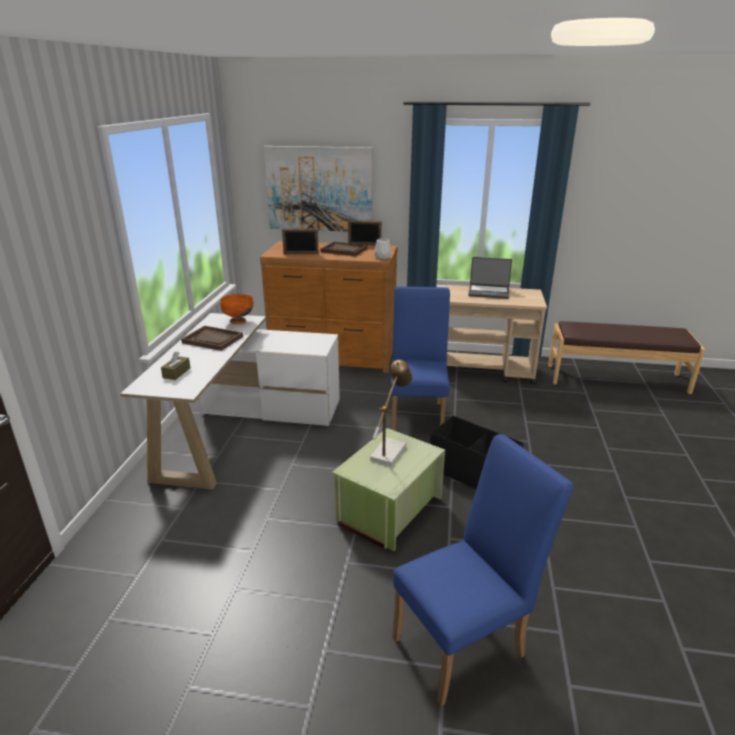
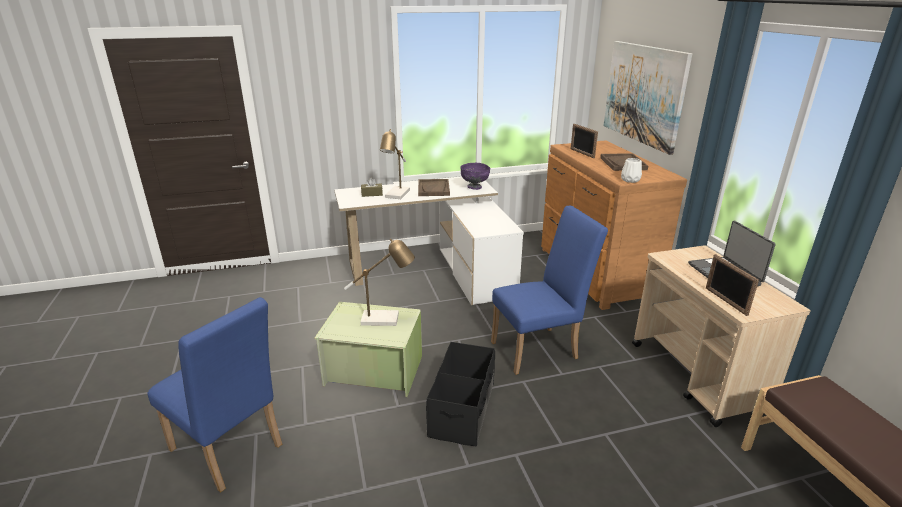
camera: 65 degrees right, 0 degrees up
orange bowl [220,294,254,324] -> purple bowl [460,163,490,190]
picture frame [348,220,382,245] -> picture frame moved to [706,254,759,316]
none -> table lamp [380,129,410,199]

